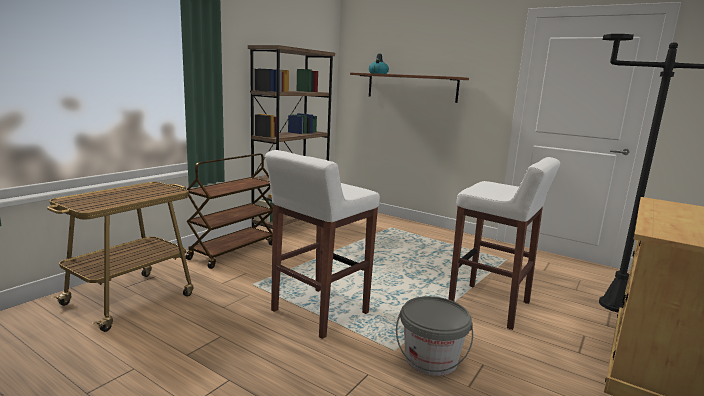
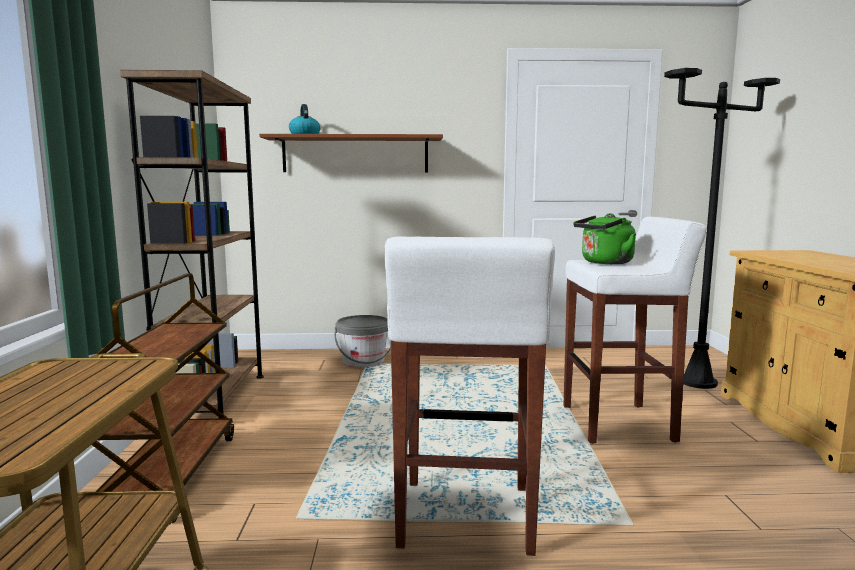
camera: 35 degrees left, 5 degrees down
grey bucket [396,296,473,376] -> grey bucket moved to [335,315,391,368]
none -> green kettle [573,213,636,264]

